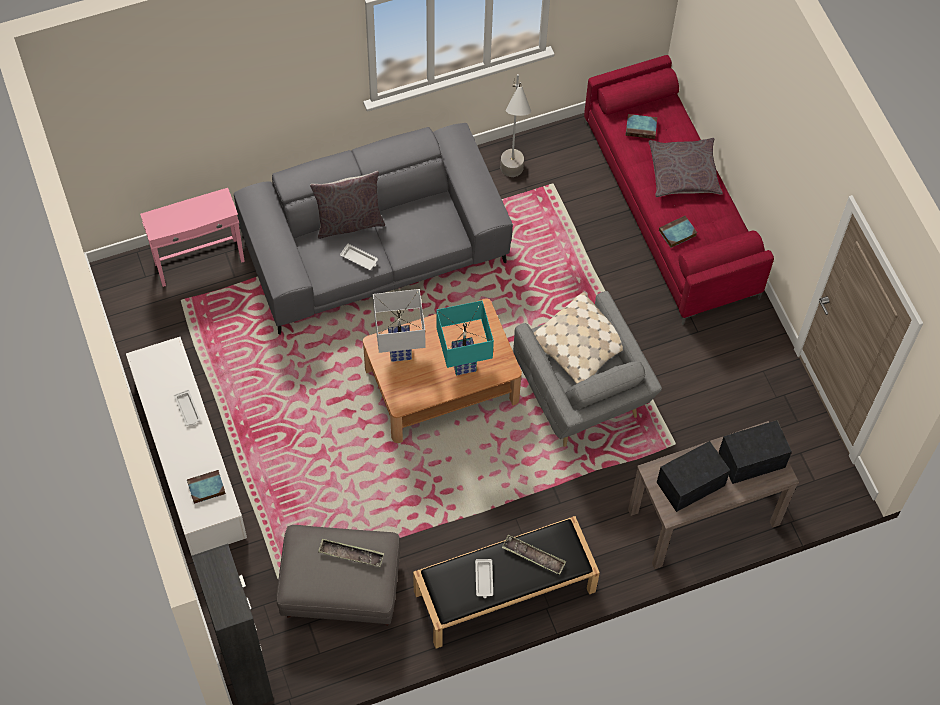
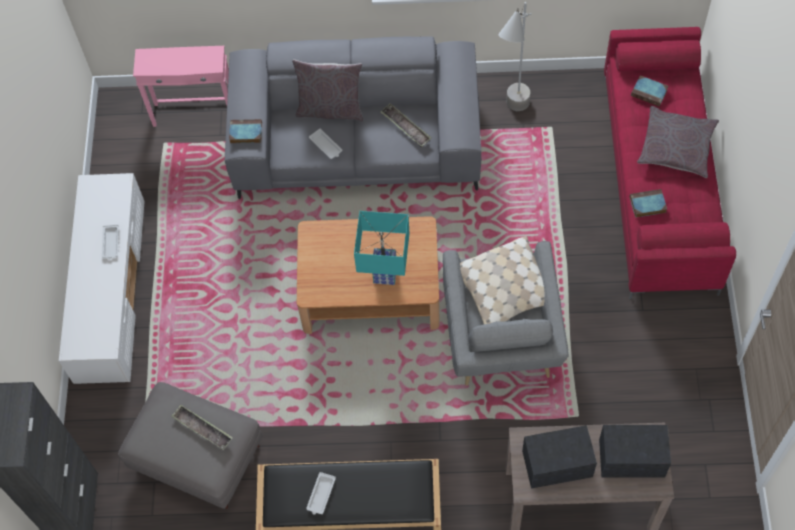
camera: 25 degrees right, 0 degrees up
book [187,470,226,504] -> book moved to [229,119,262,143]
white table lamp [373,289,425,362] -> none
tray [502,535,566,575] -> tray moved to [381,103,432,147]

